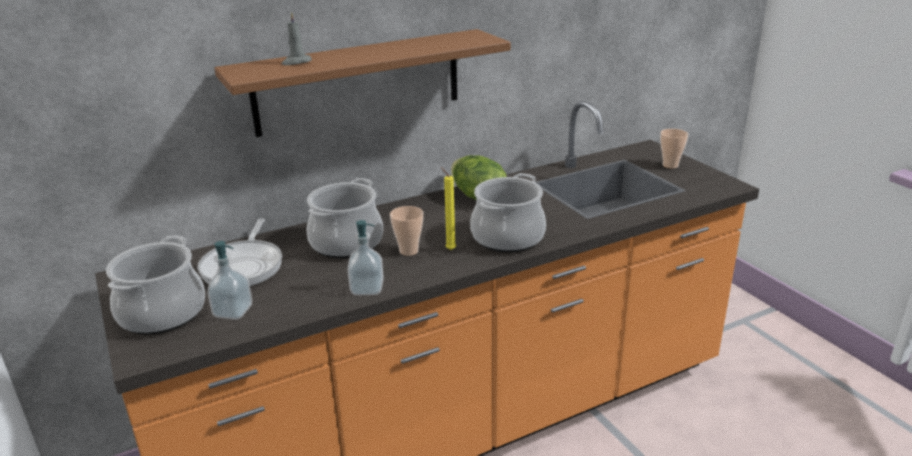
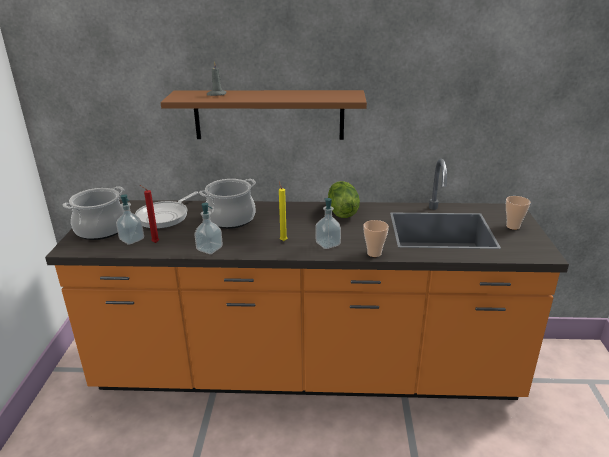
camera: 30 degrees right, 0 degrees up
cup [390,206,424,256] -> cup moved to [363,220,389,257]
cooking pot [470,173,546,252] -> soap dispenser [315,198,341,249]
none -> red candle [140,185,159,243]

